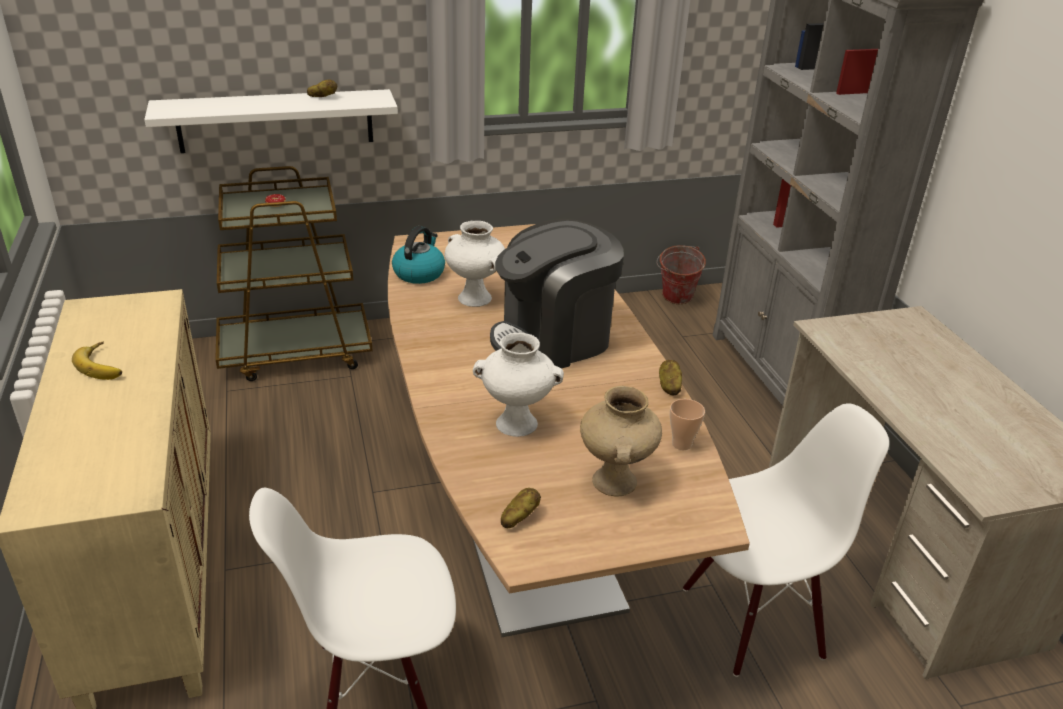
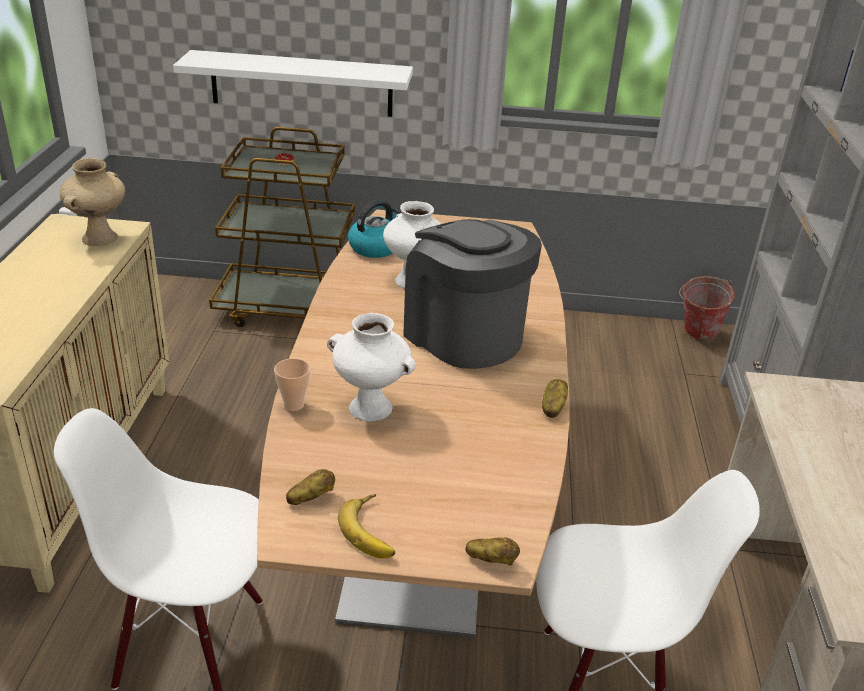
camera: 20 degrees right, 0 degrees up
banana [72,342,122,380] -> banana moved to [338,494,395,559]
potato [307,79,337,97] -> potato moved to [465,537,520,565]
coffee machine [490,219,624,369] -> coffee machine turned 60 degrees clockwise [403,219,542,369]
beige vase [580,386,662,497] -> beige vase moved to [59,158,125,246]
cup [670,399,705,450] -> cup moved to [274,358,310,411]

